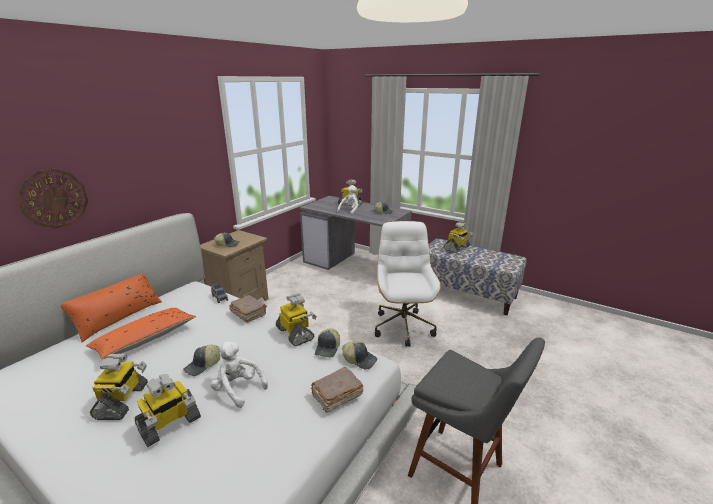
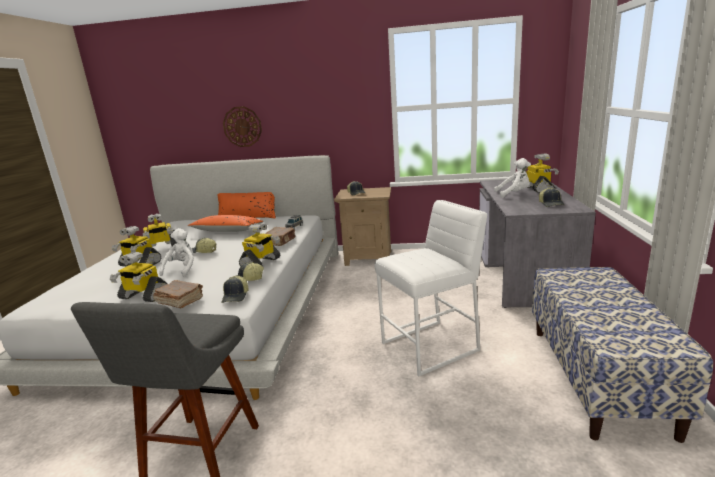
camera: 65 degrees right, 5 degrees down
white office chair [375,221,441,347] -> white stool [374,200,487,376]
toy robot [444,222,473,253] -> toy robot moved to [110,251,167,302]

